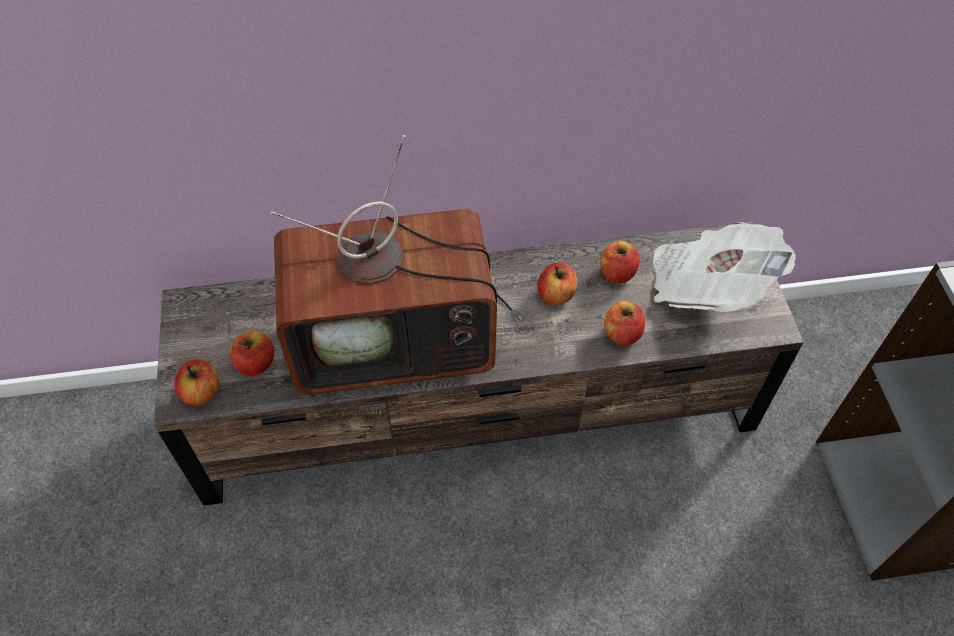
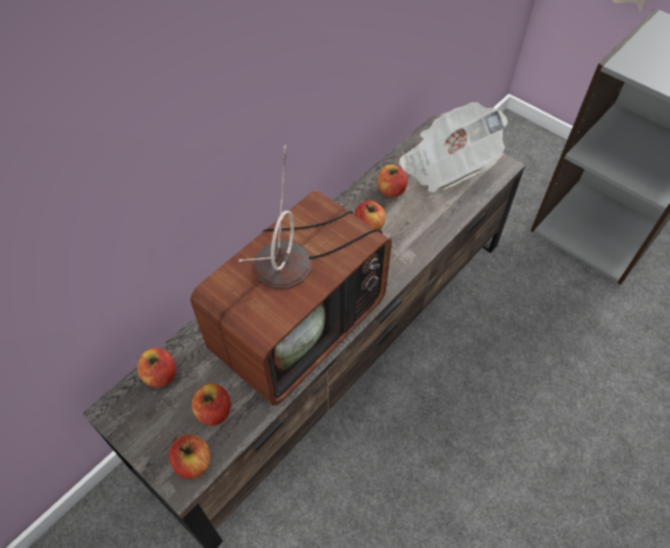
camera: 40 degrees left, 0 degrees up
apple [604,301,645,345] -> apple moved to [137,348,176,388]

